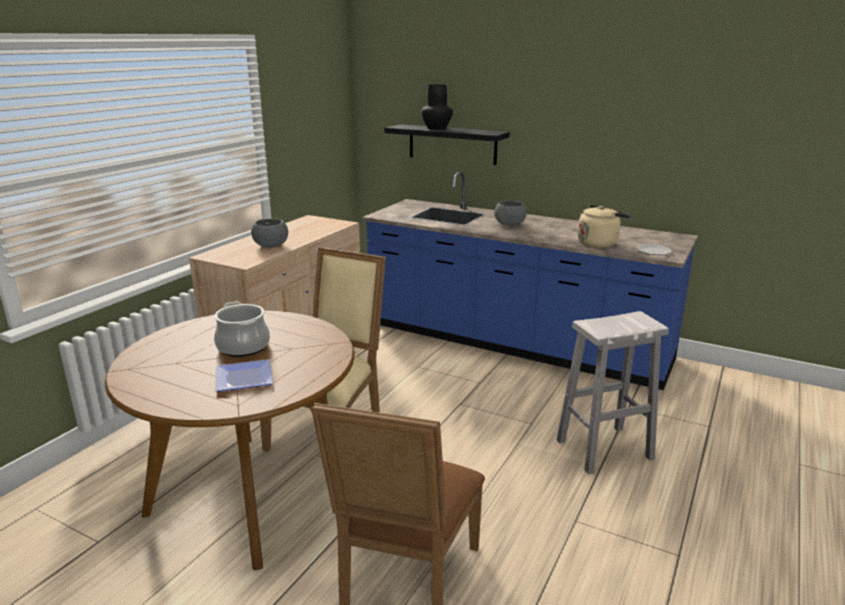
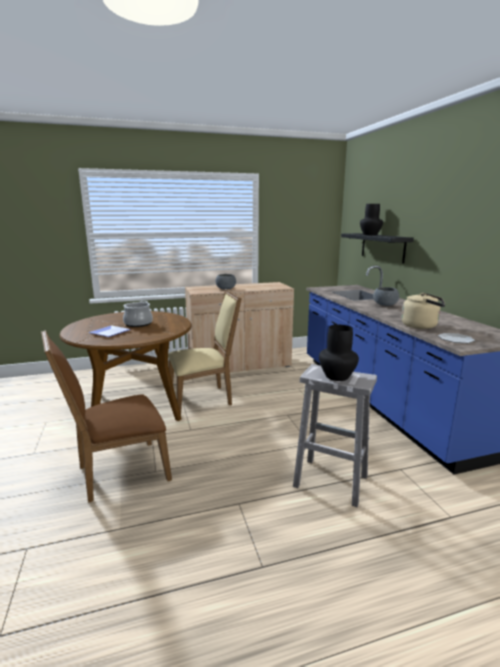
camera: 45 degrees right, 5 degrees down
none -> black vase [319,325,359,381]

